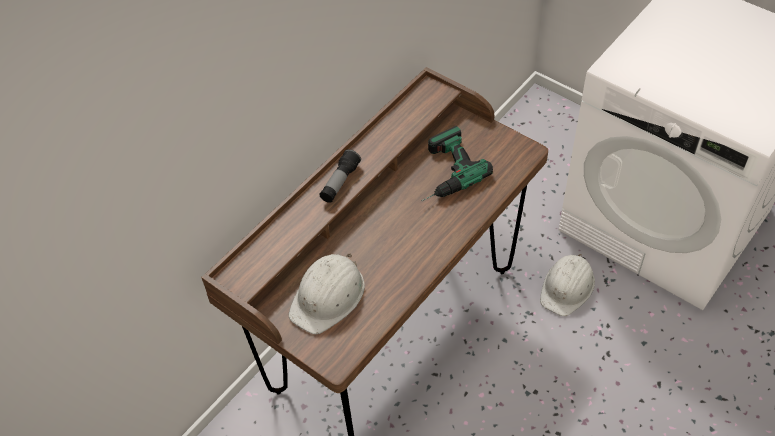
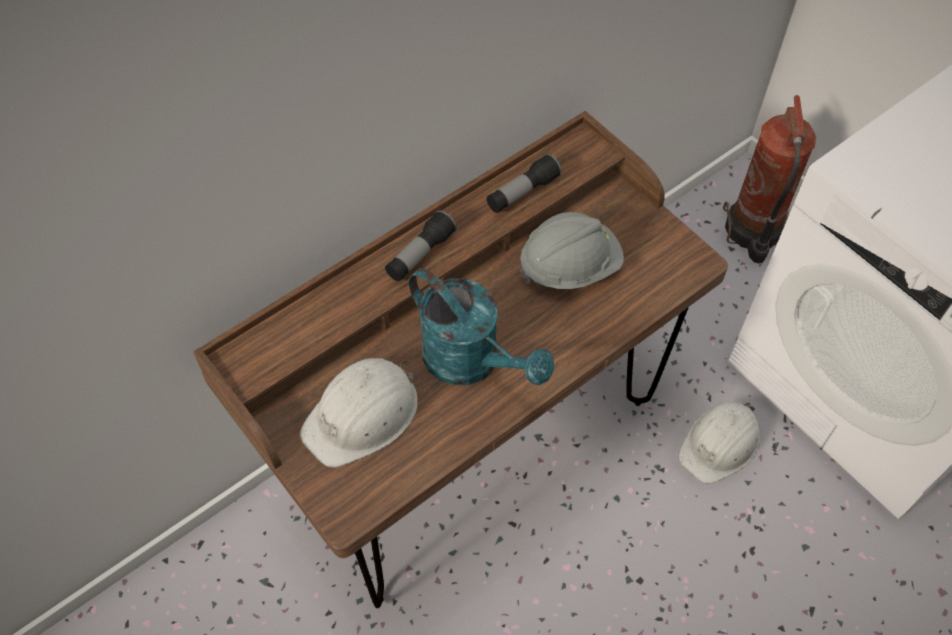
camera: 10 degrees right, 5 degrees up
power drill [422,126,493,201] -> grey hard hat [520,212,624,289]
none -> turquoise watering can [408,268,554,385]
none -> flashlight [486,153,562,213]
none -> fire extinguisher [723,95,816,263]

